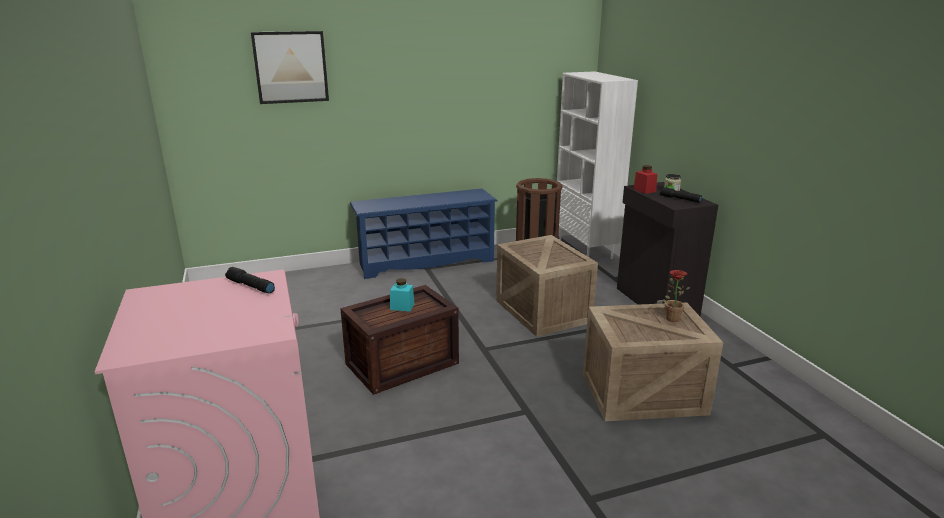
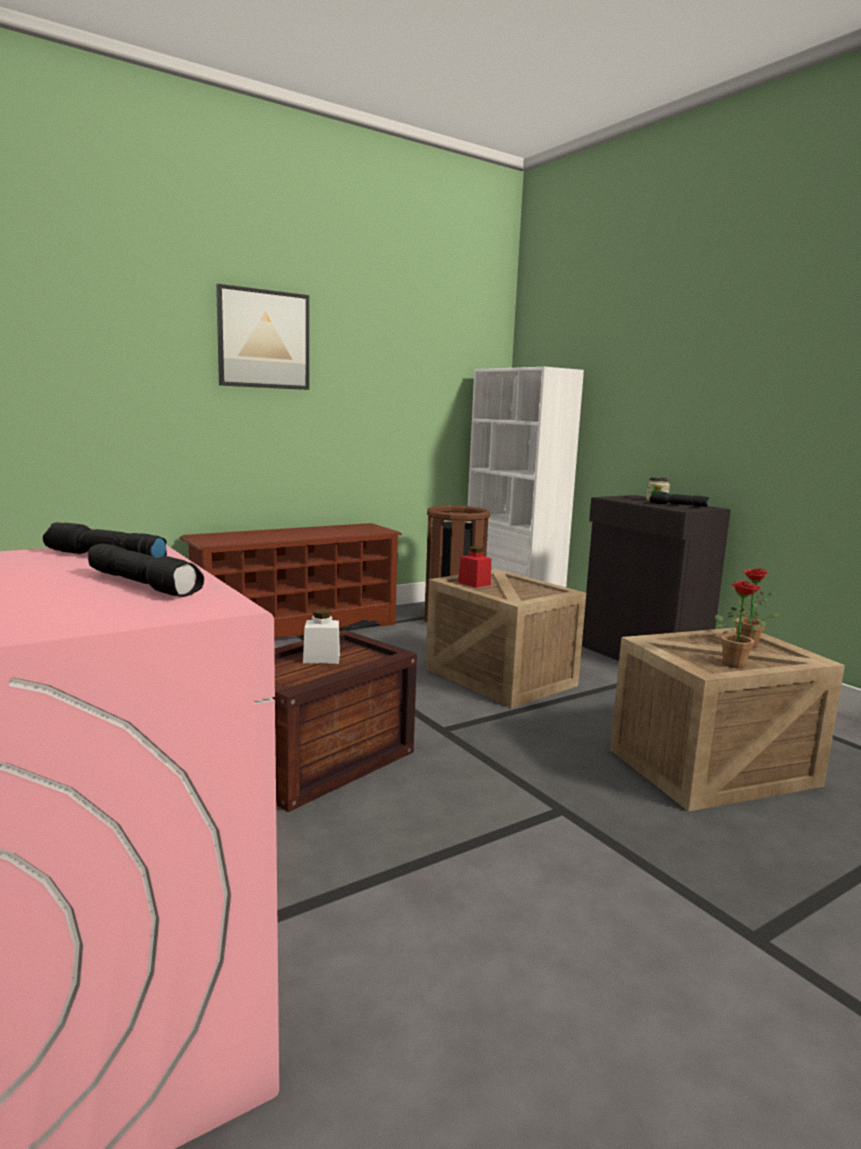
camera: 15 degrees left, 10 degrees down
picture [251,31,329,104] -> picture moved to [216,284,309,390]
blue shoe rack [350,189,498,279] -> brown shoe rack [179,523,402,637]
turquoise jar [390,278,414,312] -> white jar [303,609,340,664]
red jar [633,165,657,194] -> red jar moved to [458,547,491,588]
none -> black flashlight [88,544,204,597]
none -> potted plant [715,580,781,668]

